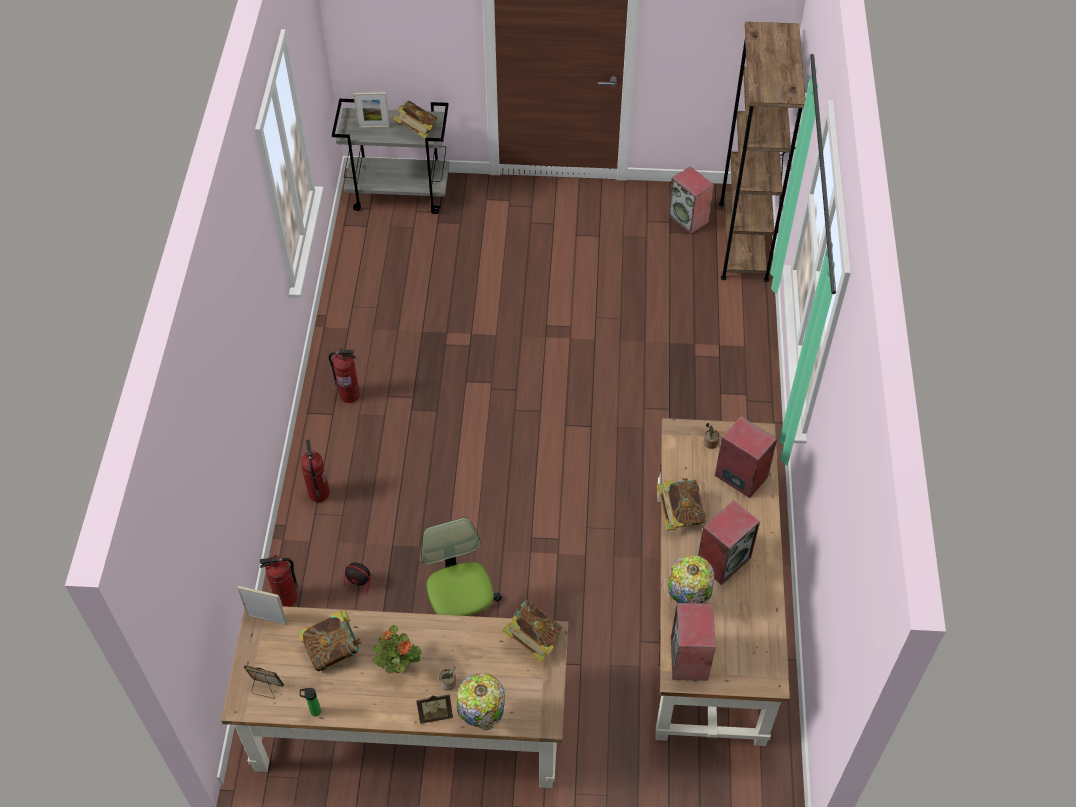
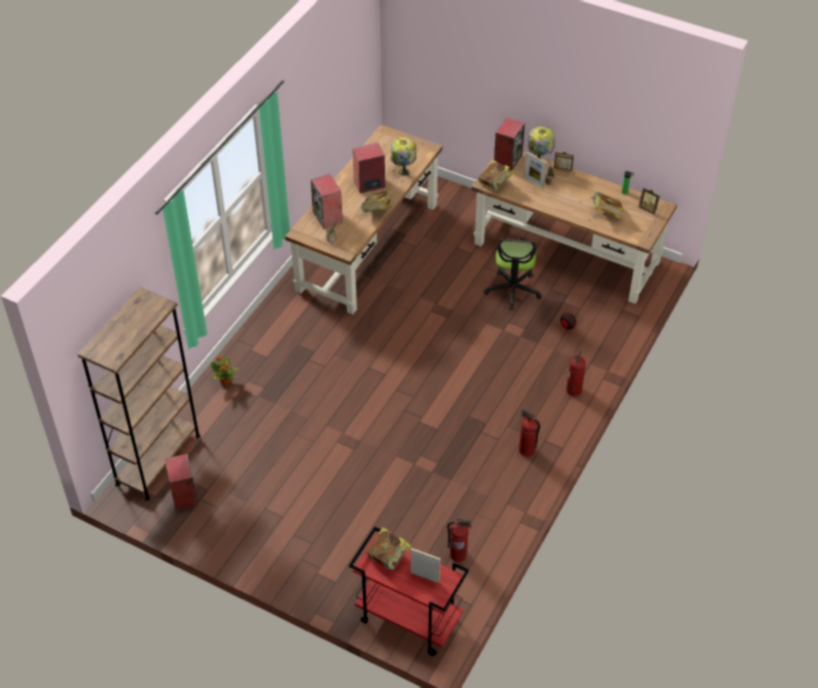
camera: 155 degrees left, 5 degrees down
picture frame [237,586,288,625] -> picture frame moved to [524,152,547,189]
fire extinguisher [260,555,298,607] -> fire extinguisher moved to [447,519,472,562]
grey cart [332,99,450,214] -> red cart [349,527,469,656]
potted plant [372,625,422,673] -> potted plant moved to [211,356,239,385]
speaker [671,603,716,681] -> speaker moved to [494,117,525,171]

